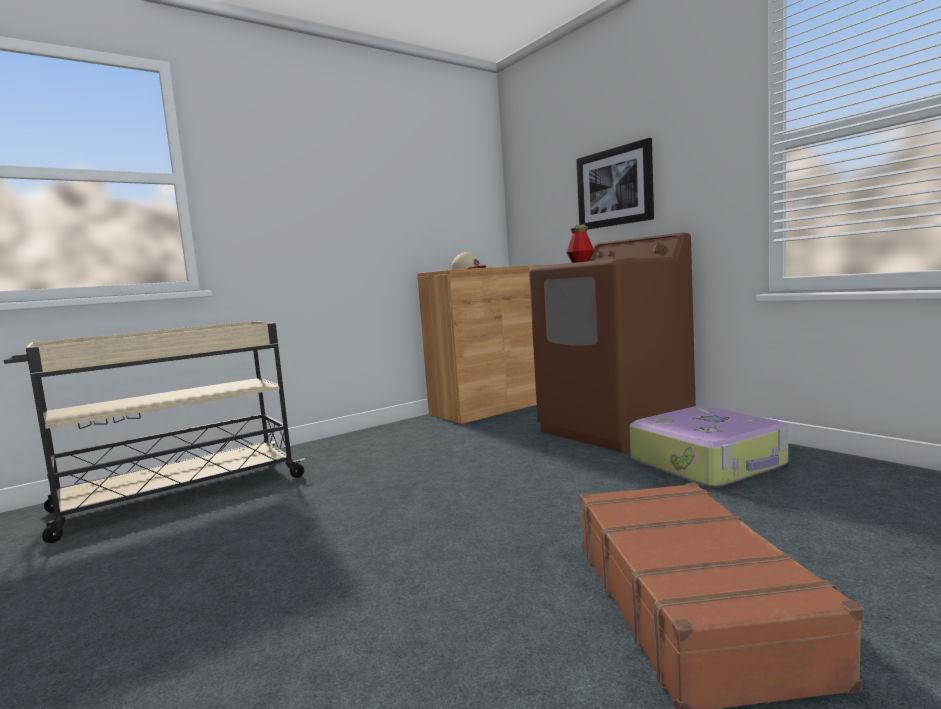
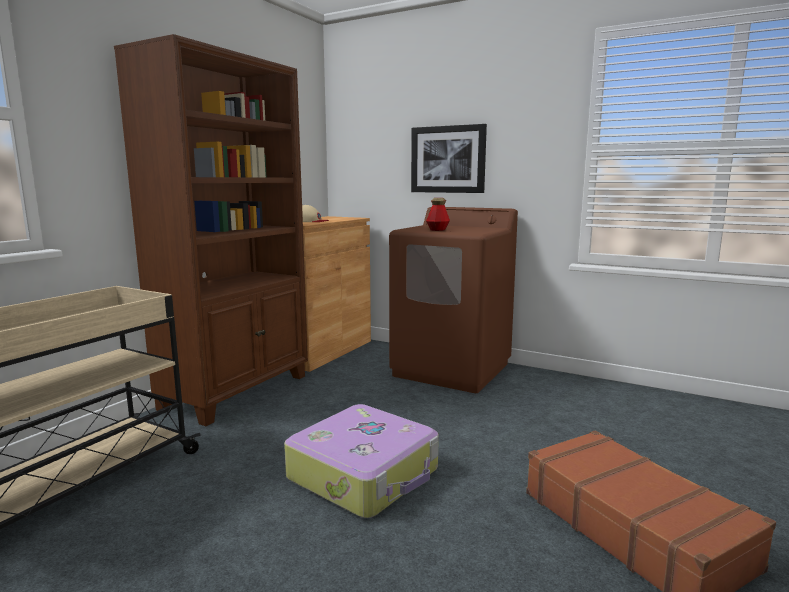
camera: 25 degrees left, 5 degrees up
suitcase [630,406,788,487] -> suitcase moved to [284,404,439,518]
none -> brown bookcase [114,34,308,426]

